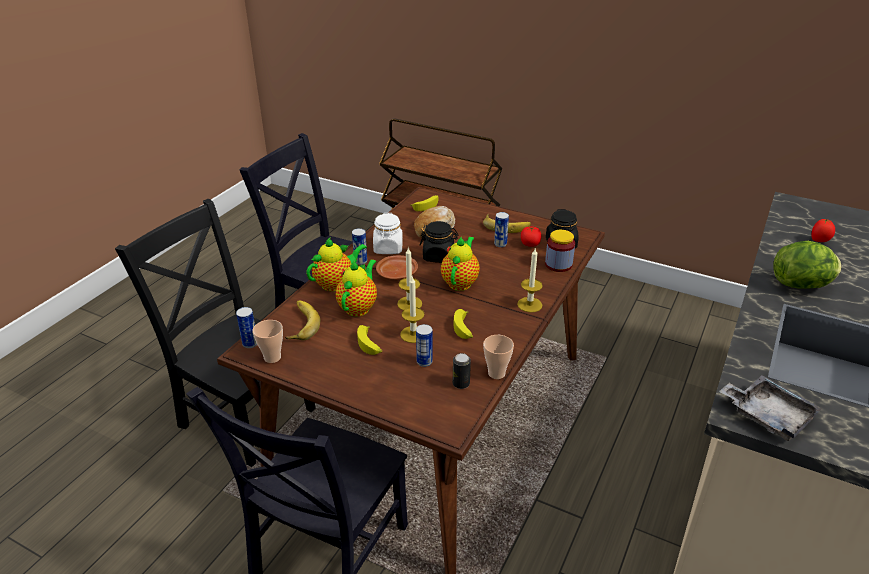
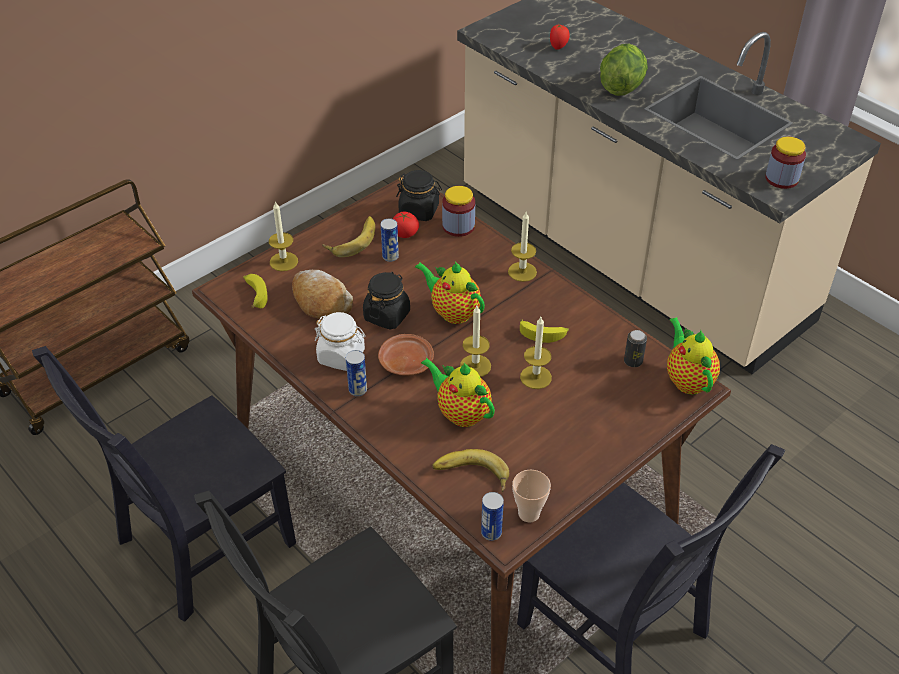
camera: 70 degrees left, 10 degrees up
teapot [306,238,367,291] -> teapot moved to [667,317,720,395]
banana [357,325,382,355] -> none
can [416,324,433,367] -> none
cup [483,335,514,379] -> none
grey tray [719,375,822,441] -> jar [765,137,806,189]
none -> candle [269,201,298,271]

